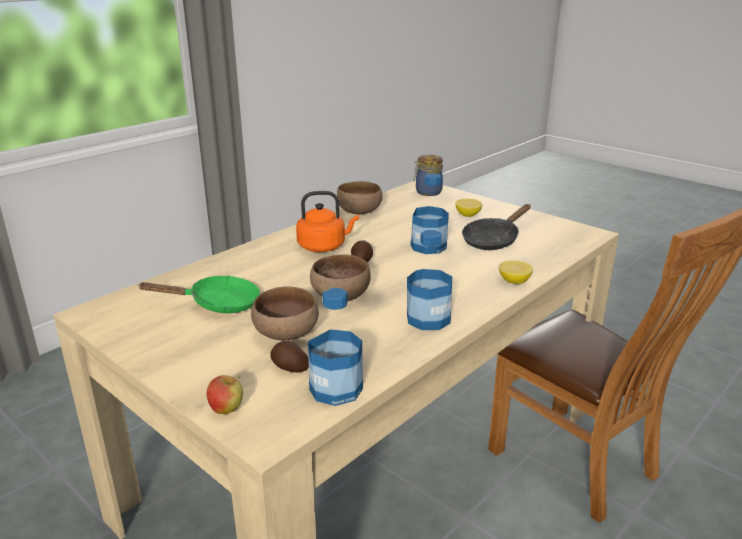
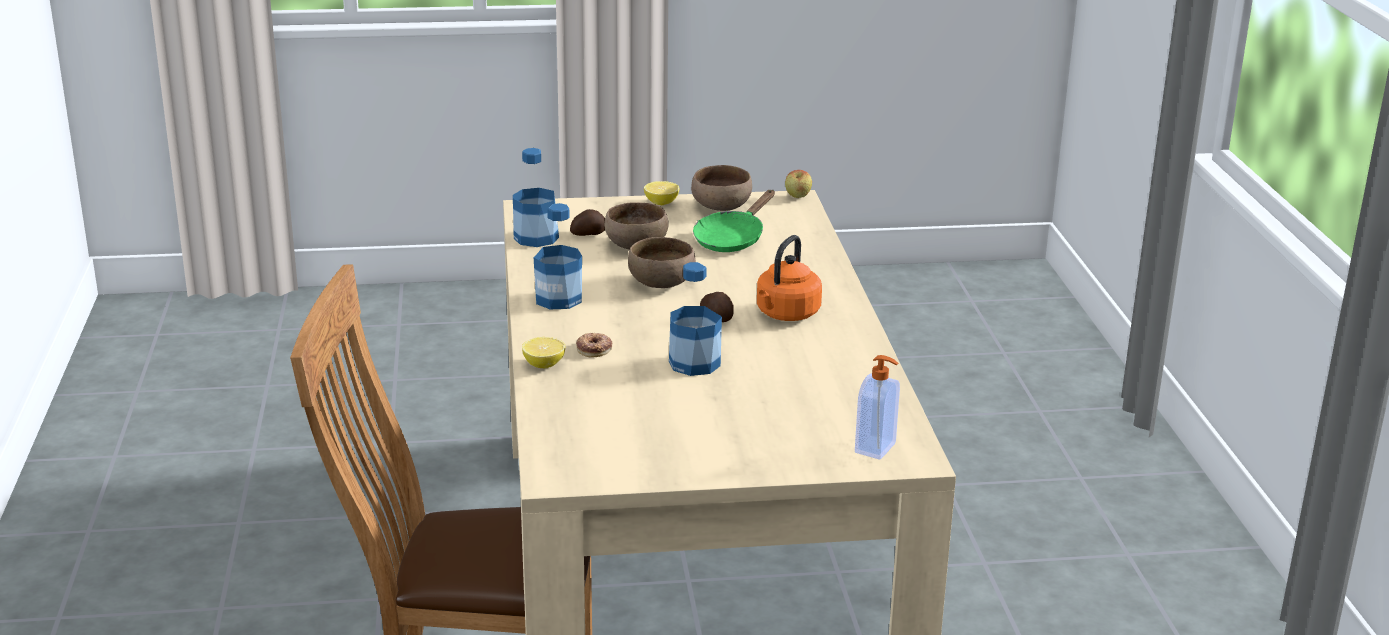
camera: 130 degrees right, 0 degrees up
apple [207,375,243,414] -> apple moved to [785,170,812,198]
brown bowl [337,181,383,214] -> brown bowl moved to [691,165,752,211]
jar [413,155,443,196] -> soap dispenser [855,355,900,460]
lemon [455,199,482,217] -> lemon moved to [644,181,679,205]
black frying pan [462,204,531,250] -> none
none -> donut [576,333,613,358]

